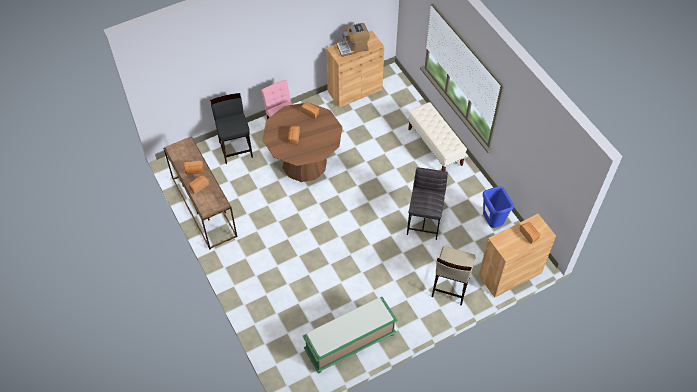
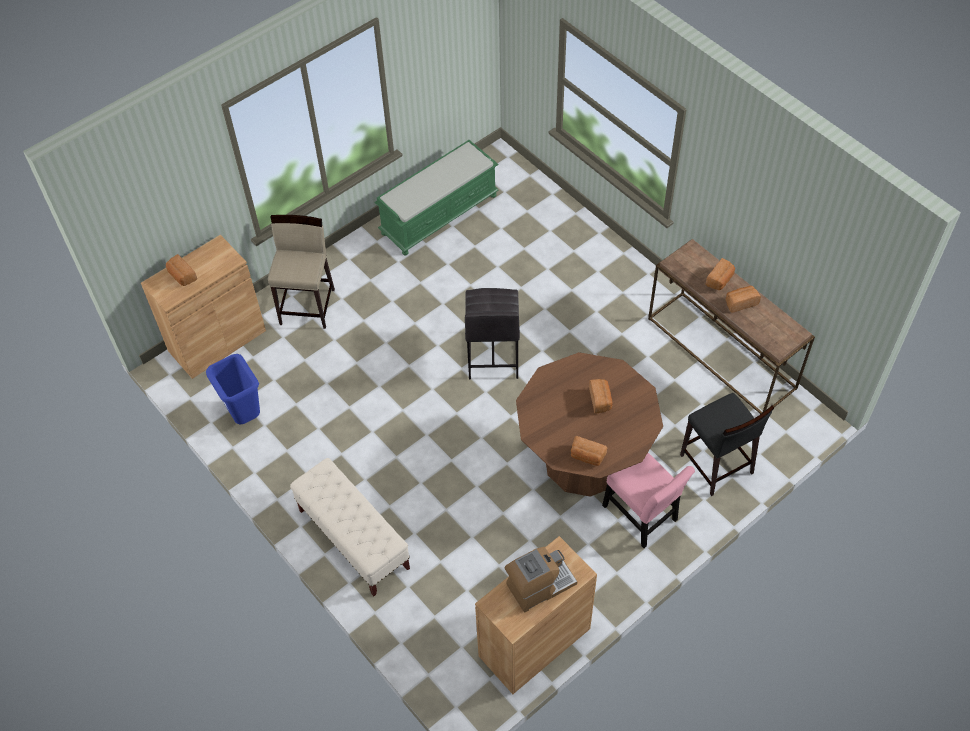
camera: 170 degrees right, 0 degrees up
grey stool [407,167,448,240] -> grey stool moved to [465,288,520,380]

